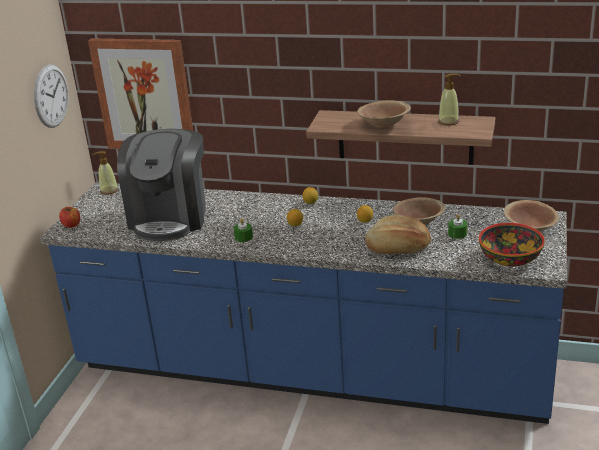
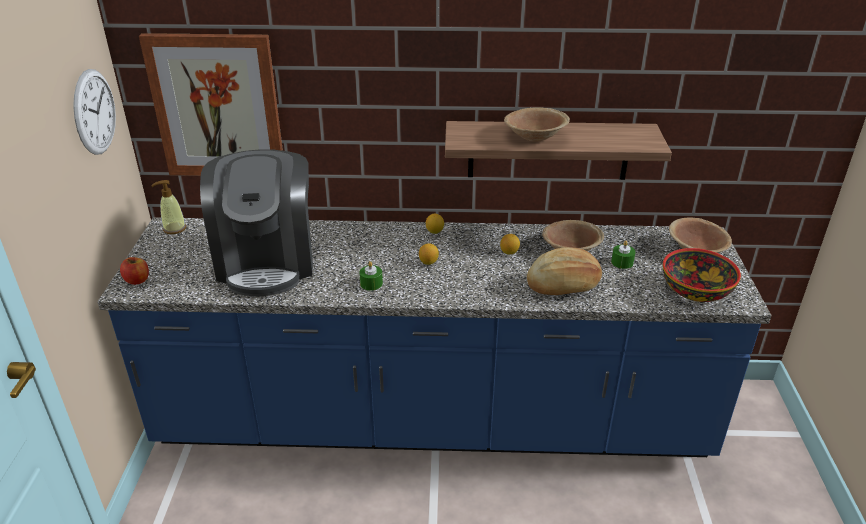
camera: 15 degrees left, 5 degrees up
soap dispenser [438,73,461,125] -> none

